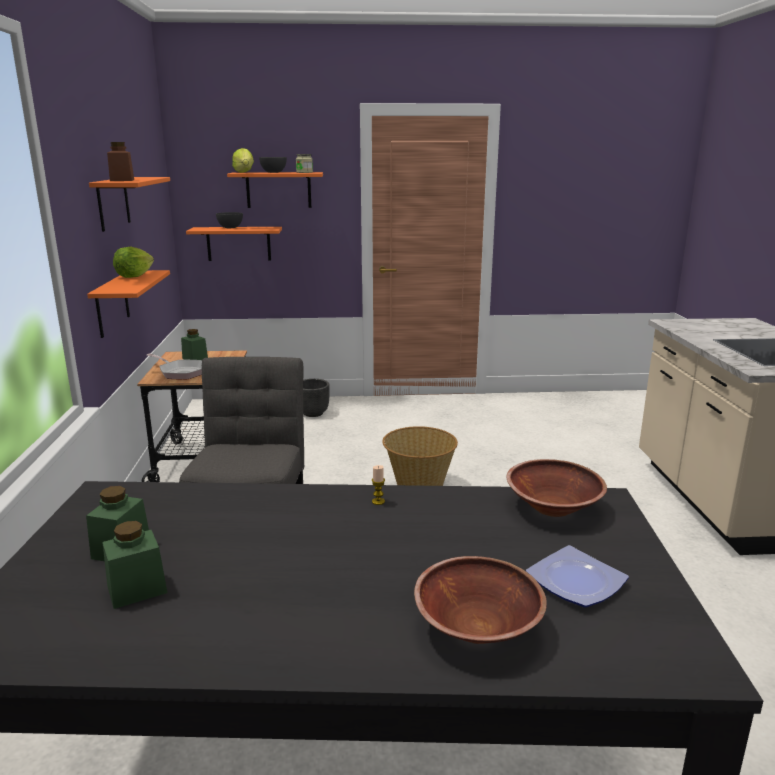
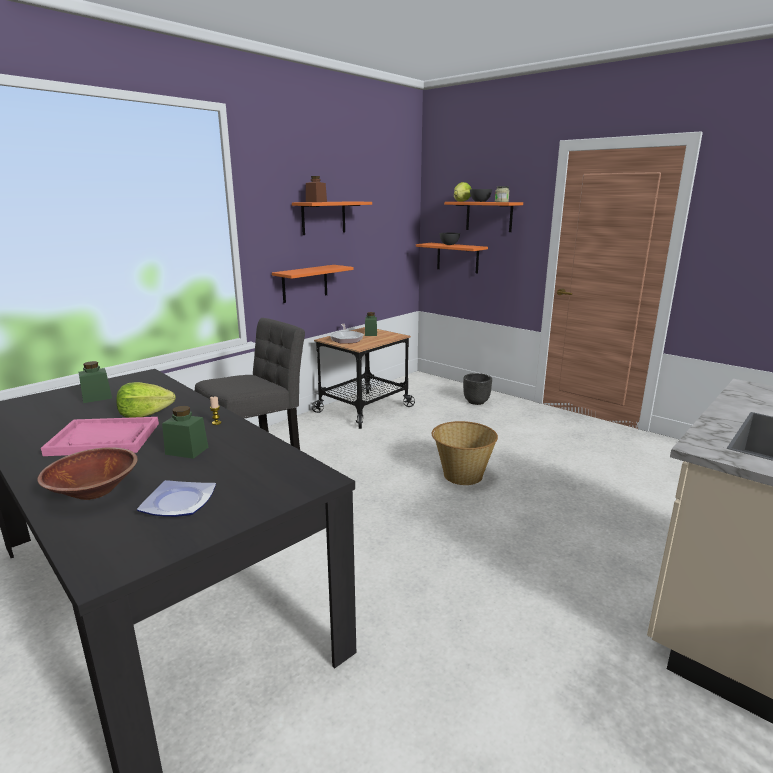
camera: 45 degrees right, 0 degrees up
green jar [102,521,168,609] -> green jar moved to [162,406,208,459]
lettuce [113,246,154,278] -> lettuce moved to [116,382,176,418]
brown bowl [506,459,607,517] -> none
none -> pink tray [41,417,159,456]

